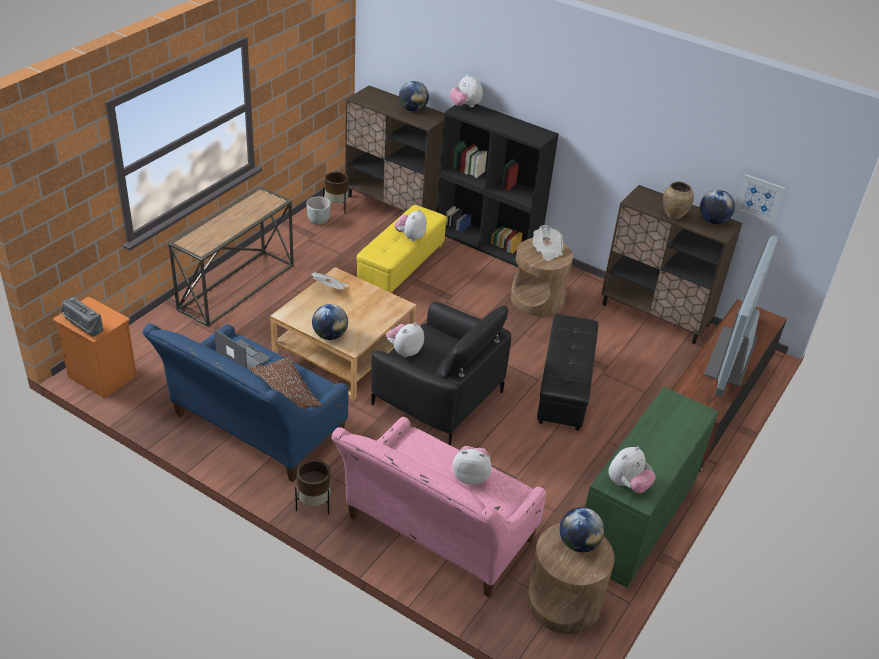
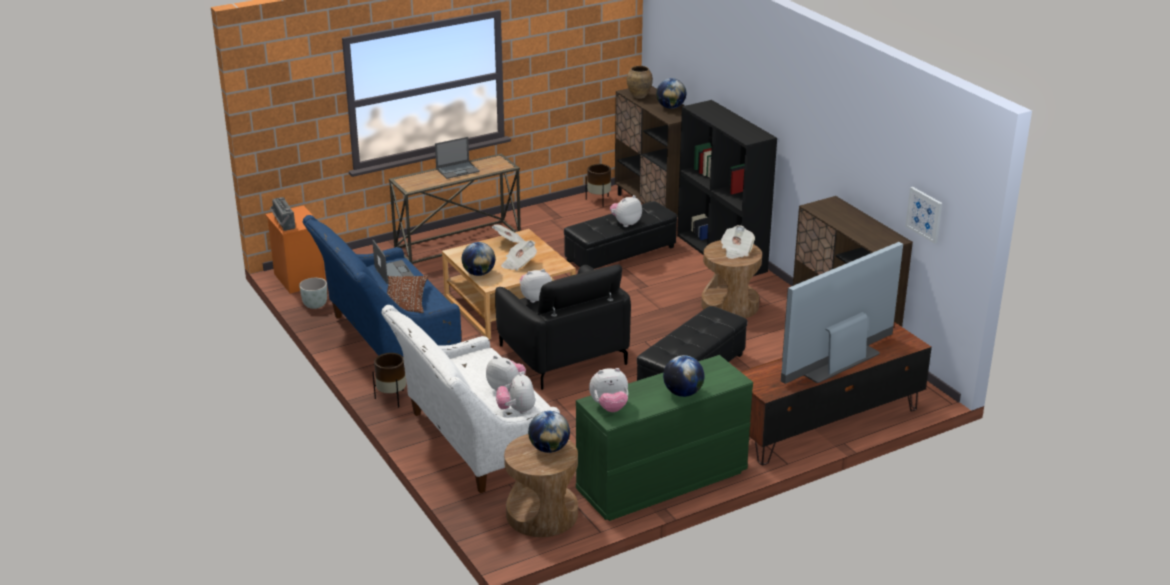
camera: 30 degrees right, 10 degrees down
grey planter [306,197,331,225] -> grey planter moved to [299,278,327,309]
pink sofa [332,417,546,597] -> white sofa [381,305,560,493]
yellow ottoman [357,205,447,293] -> black ottoman [564,201,677,269]
plush toy [450,74,483,107] -> plush toy moved to [496,372,535,414]
brown vase [663,182,694,220] -> brown vase moved to [627,66,653,99]
globe [700,190,735,224] -> globe moved to [663,355,704,397]
none -> laptop [435,137,480,179]
none -> newspaper [501,240,537,271]

